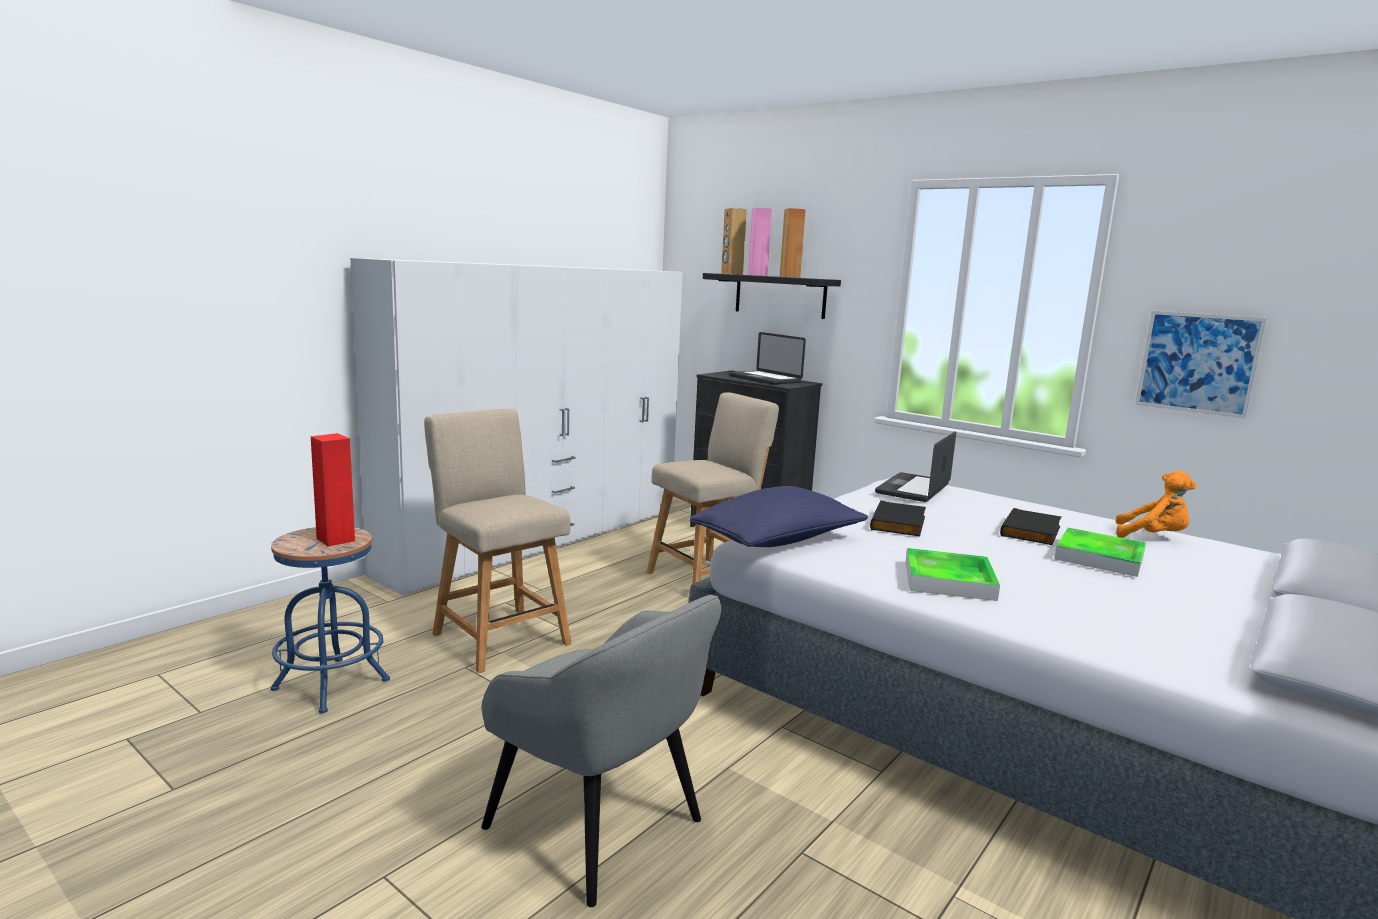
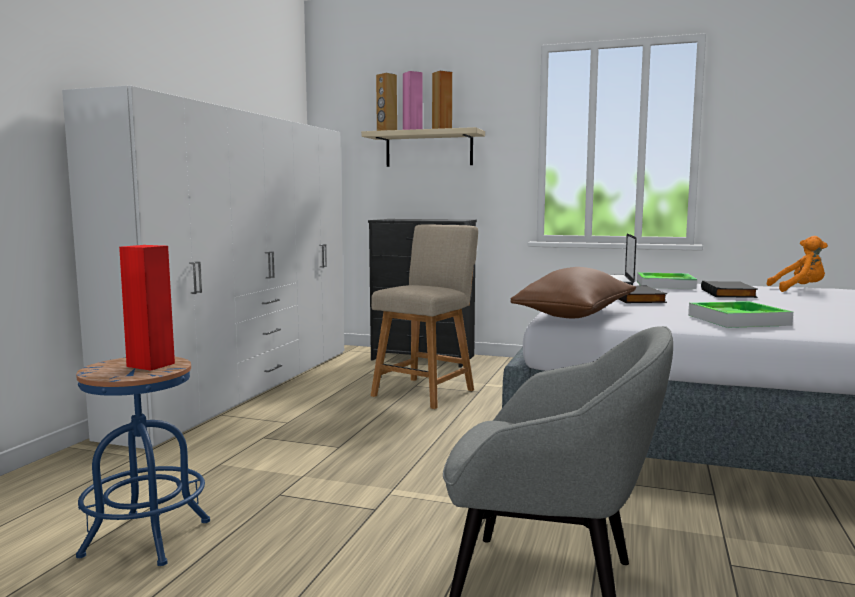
camera: 20 degrees left, 5 degrees down
beige chair [424,409,572,673] -> none
blue pillow [690,486,868,547] -> brown pillow [510,267,636,318]
black shelf [703,273,841,319] -> beige shelf [361,127,485,167]
laptop [728,332,806,385] -> none
tray [1054,528,1146,577] -> tray moved to [637,272,697,289]
picture [1135,311,1267,419] -> none

